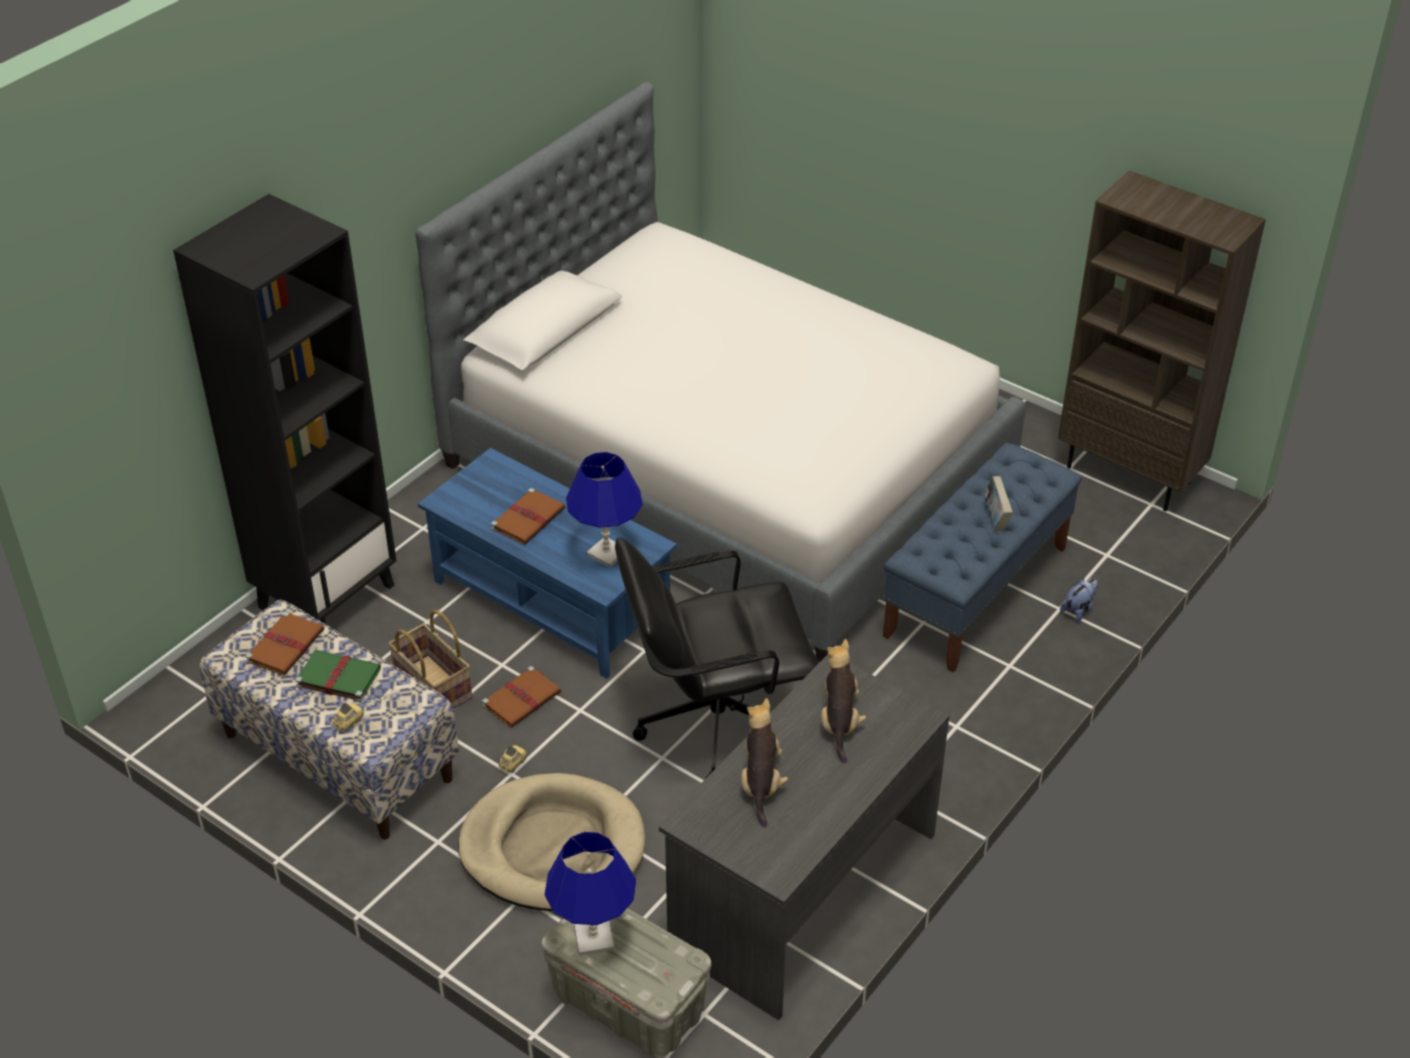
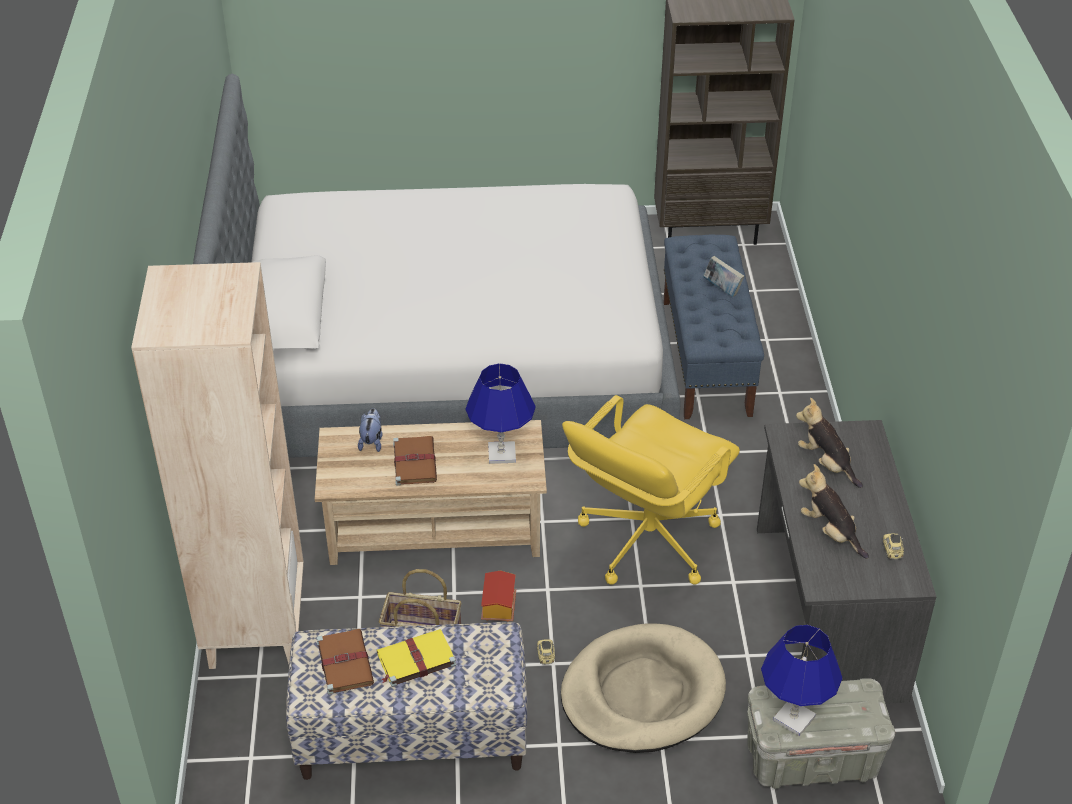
camera: 40 degrees left, 0 degrees up
black bookcase [173,194,397,624] -> beige bookcase [131,262,304,669]
green book [295,649,381,702] -> yellow book [377,629,456,687]
toy car [333,702,364,732] -> toy car moved to [883,534,904,559]
blue coffee table [418,448,677,679] -> beige coffee table [315,420,547,565]
brown book [482,666,561,728] -> toy house [481,571,516,622]
black office chair [615,538,819,779] -> yellow office chair [562,395,740,585]
plush toy [1060,578,1098,622] -> plush toy moved to [358,408,383,452]

